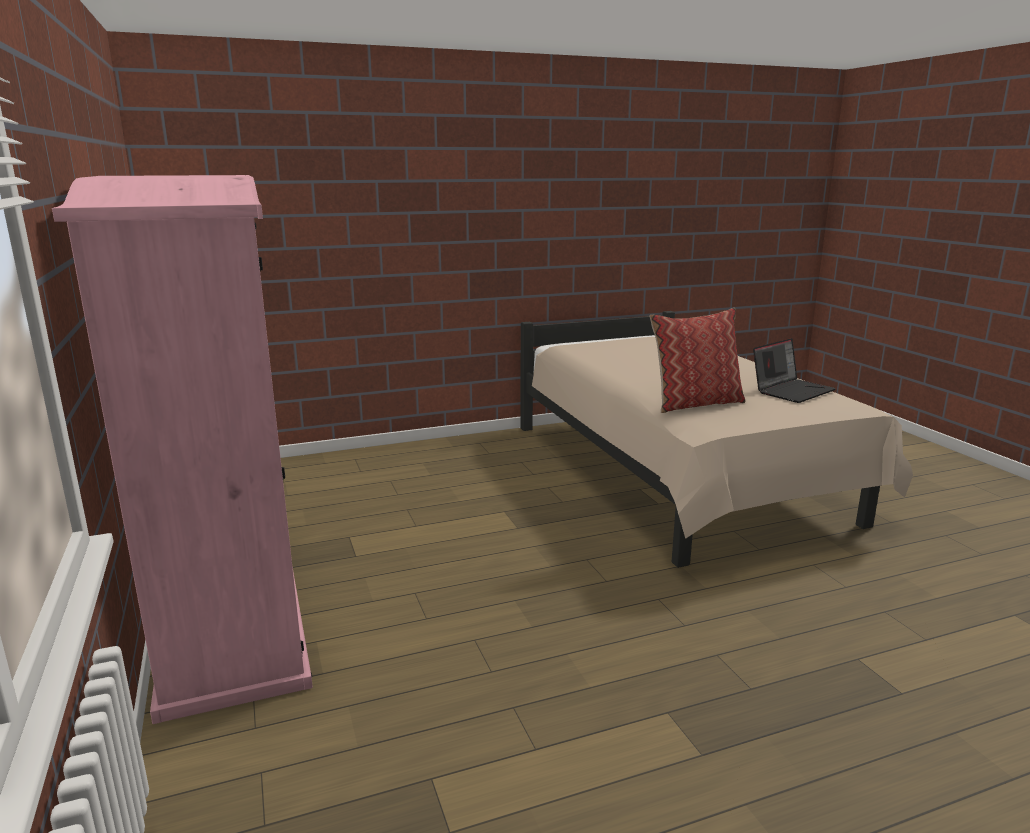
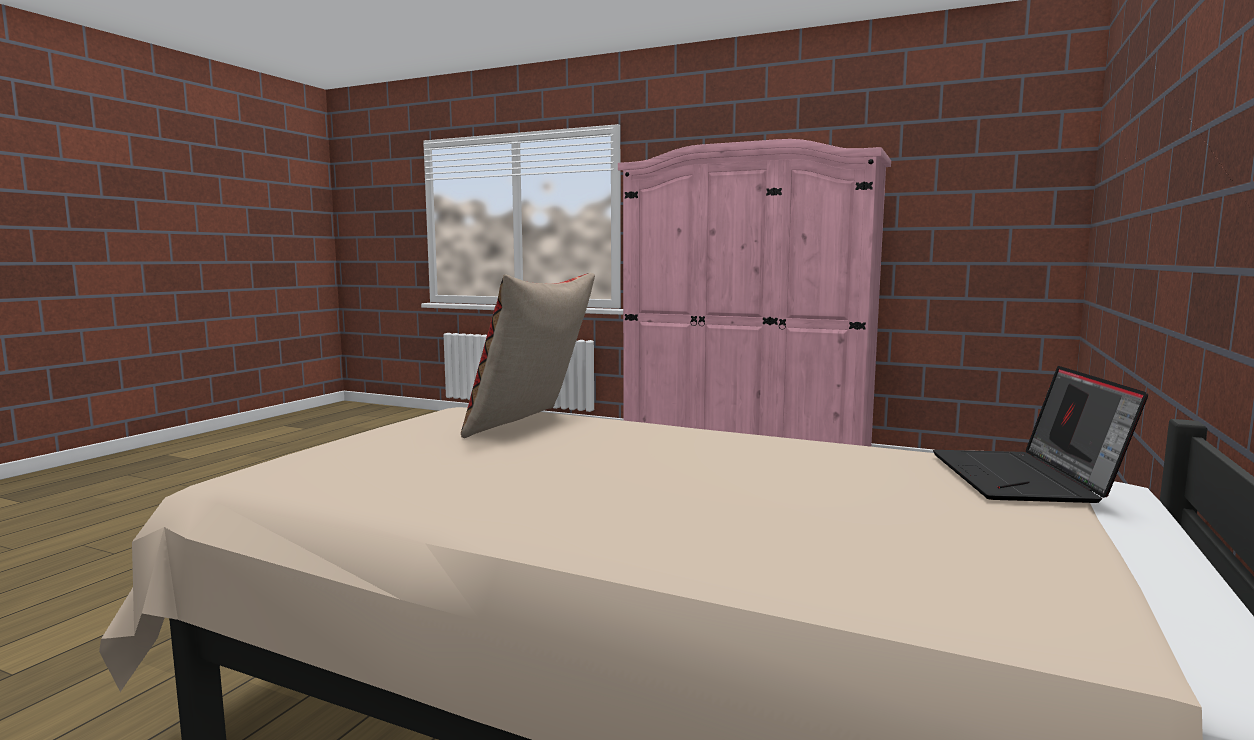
camera: 135 degrees right, 10 degrees down
laptop [753,338,836,403] -> laptop moved to [933,366,1148,503]

